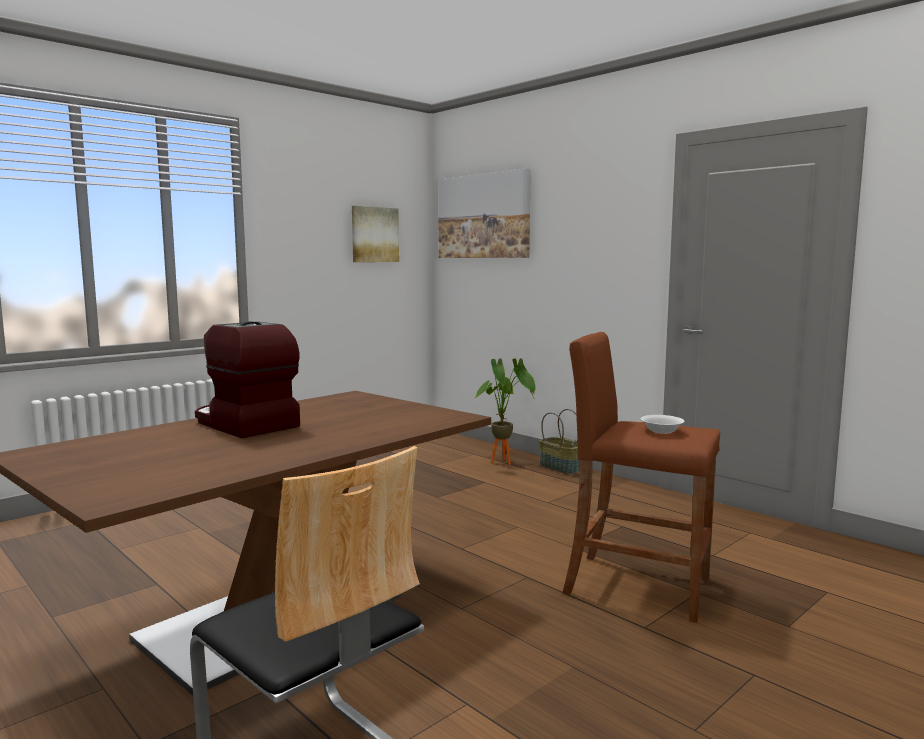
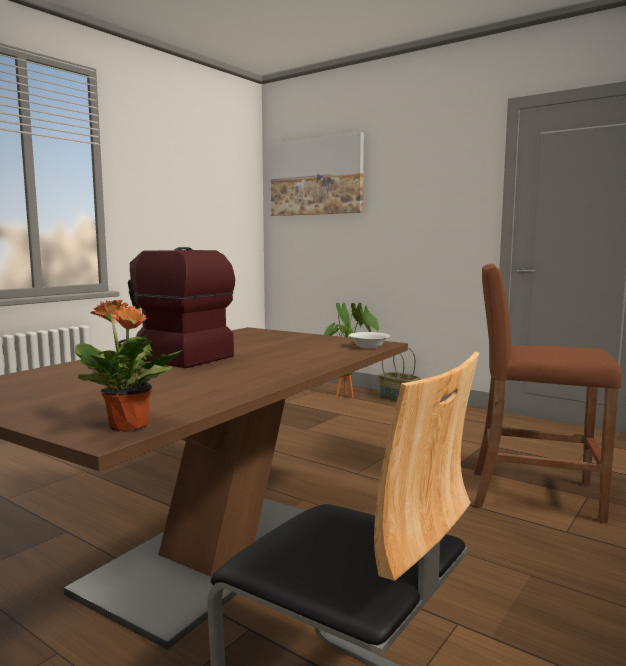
camera: 10 degrees left, 0 degrees up
picture [352,206,399,262] -> none
white bowl [641,415,685,434] -> white bowl moved to [349,332,390,348]
none -> potted plant [75,300,184,431]

